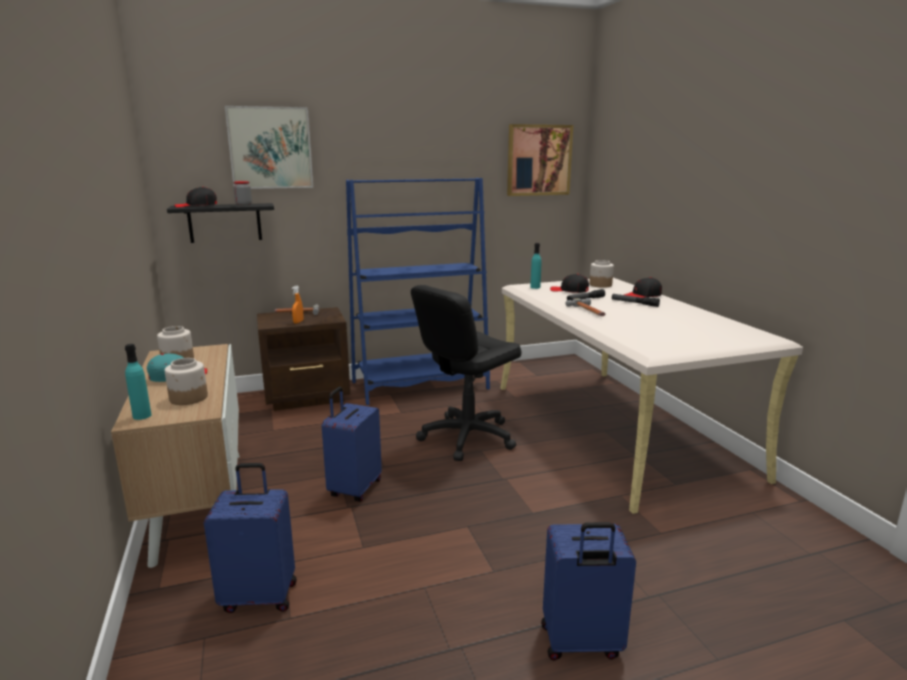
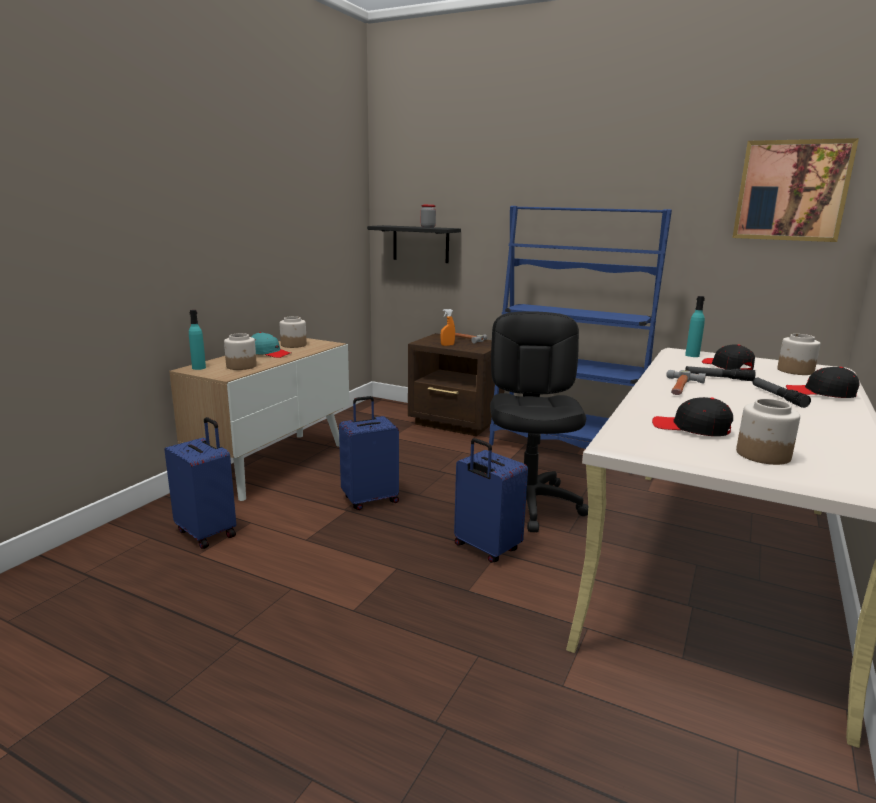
camera: 45 degrees right, 0 degrees up
black cap [174,187,217,208] -> black cap moved to [652,397,733,436]
picture [225,106,313,189] -> none
black office chair [411,285,521,461] -> black office chair turned 90 degrees clockwise [490,311,588,532]
blue suitcase [541,522,636,660] -> blue suitcase moved to [454,438,528,563]
none -> jar [736,399,800,465]

